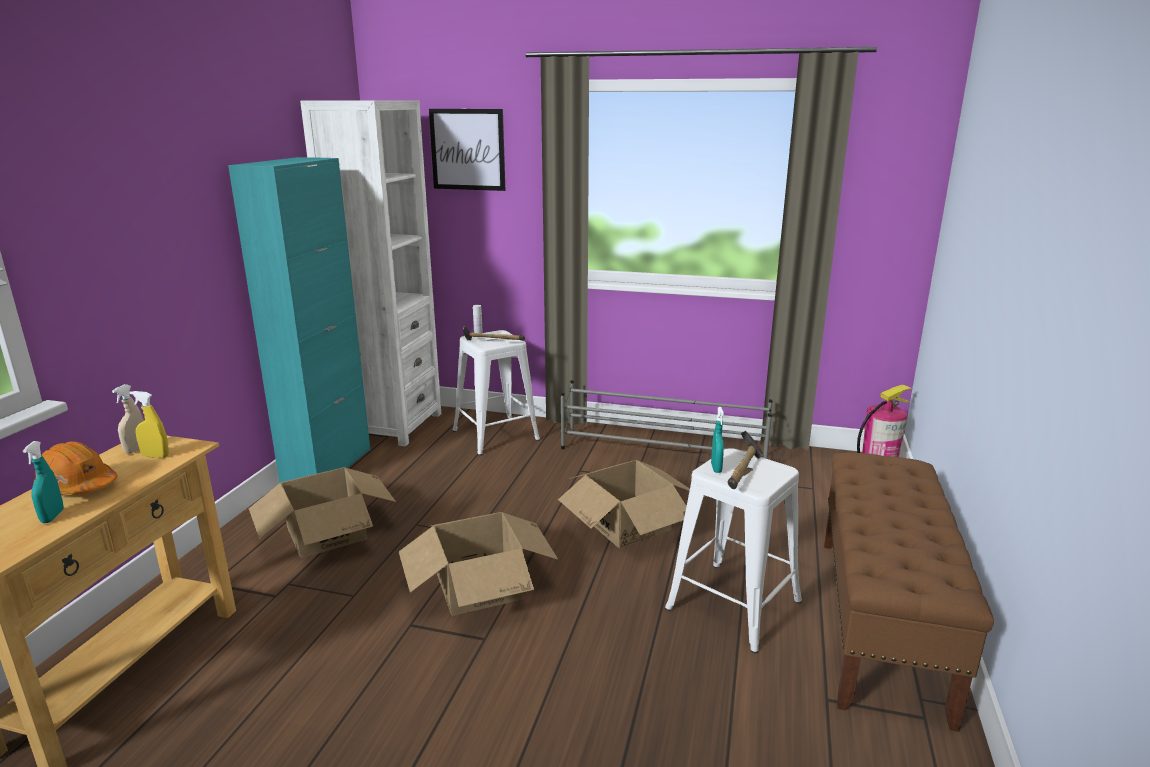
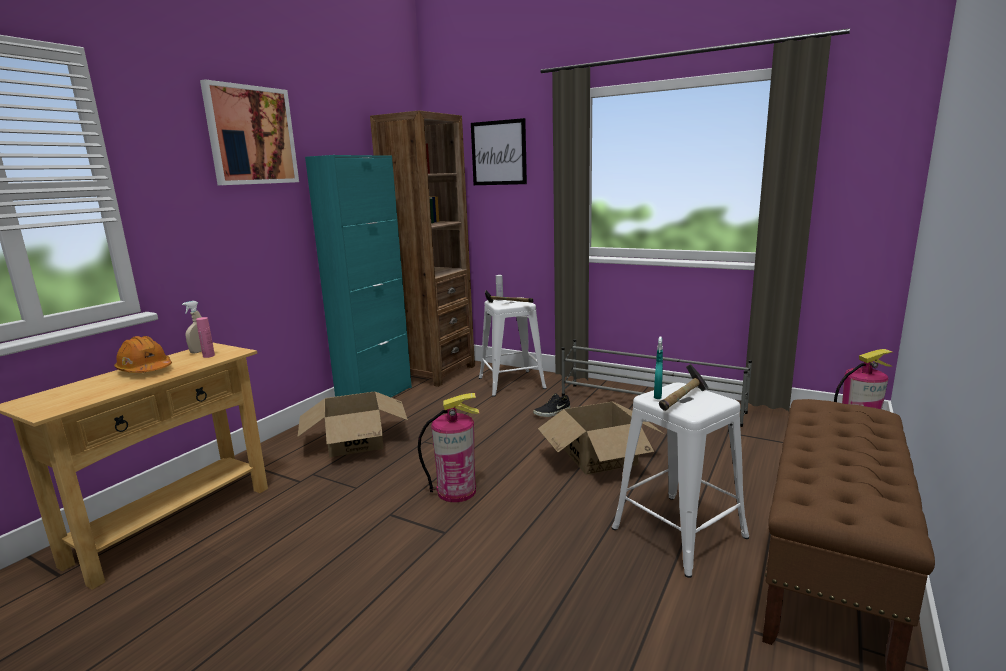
camera: 15 degrees right, 5 degrees down
turquoise spray bottle [23,441,64,523] -> none
yellow spray bottle [130,391,169,458] -> pink bottle [196,317,215,358]
white bookcase [300,100,441,447] -> brown bookcase [370,110,475,387]
cardboard box [399,512,558,616] -> fire extinguisher [418,393,480,502]
none -> picture [200,79,299,185]
none -> black shoe [533,394,570,417]

